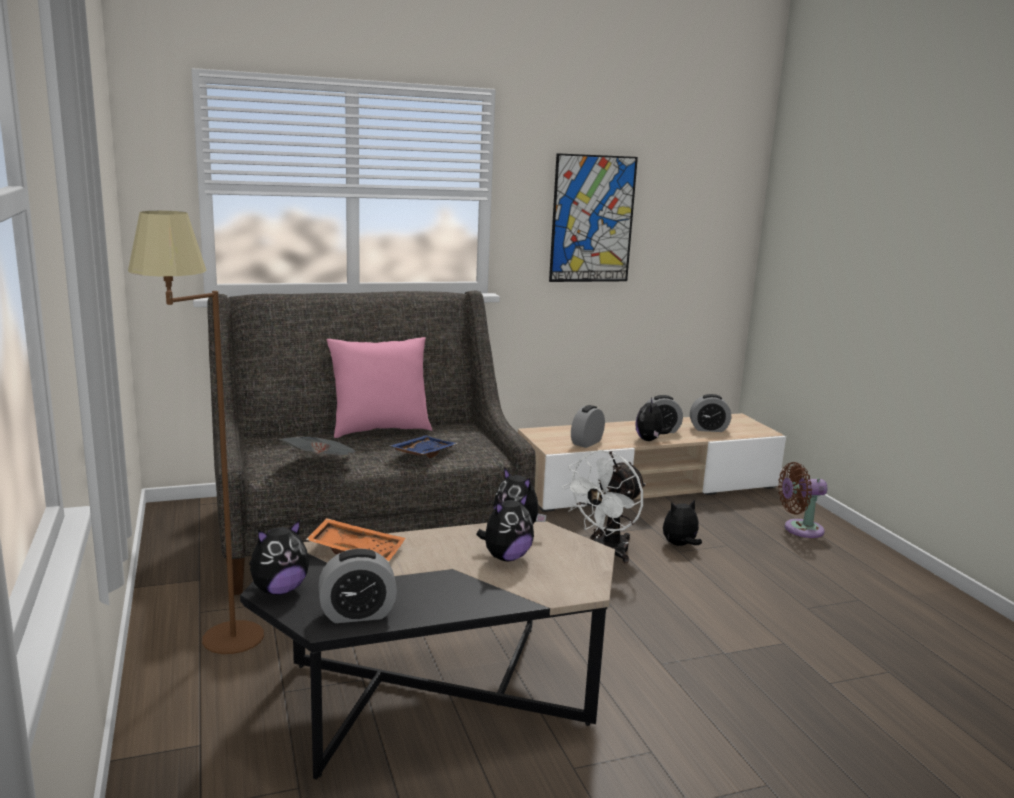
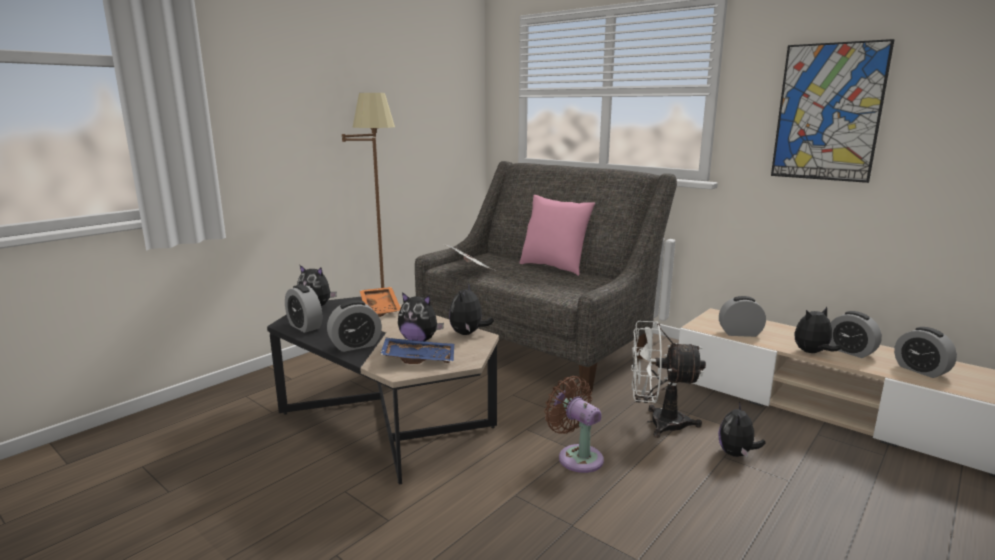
camera: 60 degrees right, 0 degrees up
blue tray [389,435,458,458] -> blue tray moved to [380,338,454,364]
plush toy [663,500,702,546] -> plush toy turned 105 degrees counterclockwise [718,402,766,458]
brown fan [778,462,827,538] -> brown fan moved to [544,376,604,473]
none -> alarm clock [327,300,382,352]

